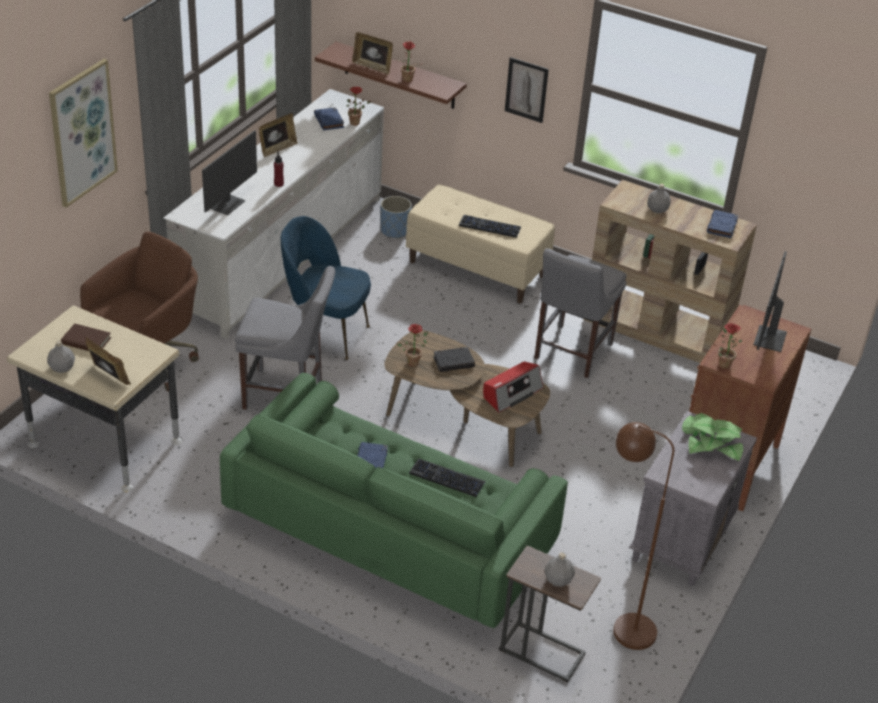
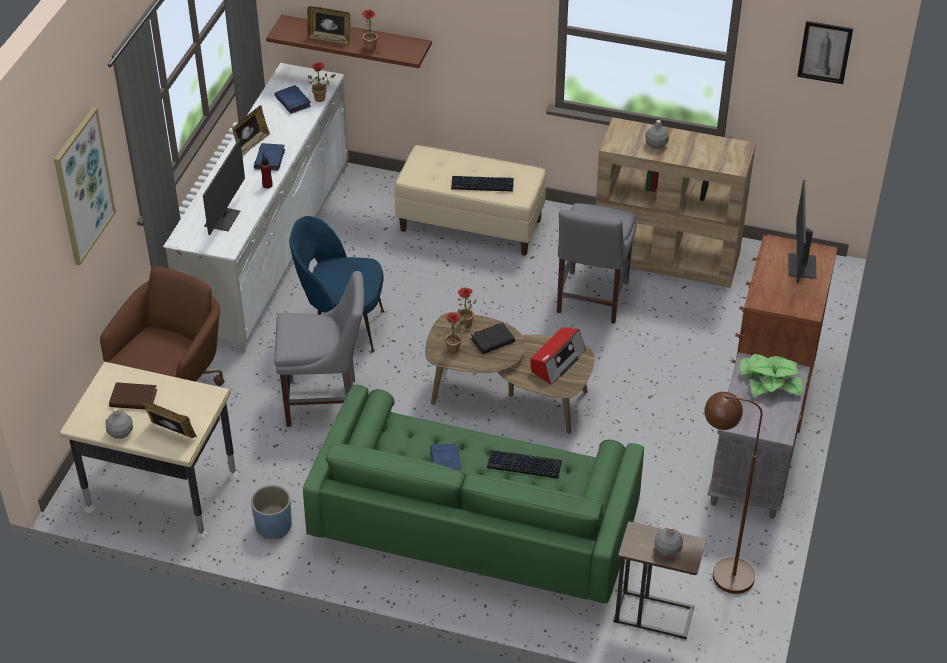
camera: 10 degrees left, 5 degrees up
blue planter [381,196,412,239] -> blue planter moved to [251,485,292,539]
picture [505,57,549,123] -> picture moved to [797,21,853,84]
blue book [707,210,738,238] -> blue book moved to [254,143,285,171]
potted plant [718,323,743,369] -> potted plant moved to [457,287,477,328]

